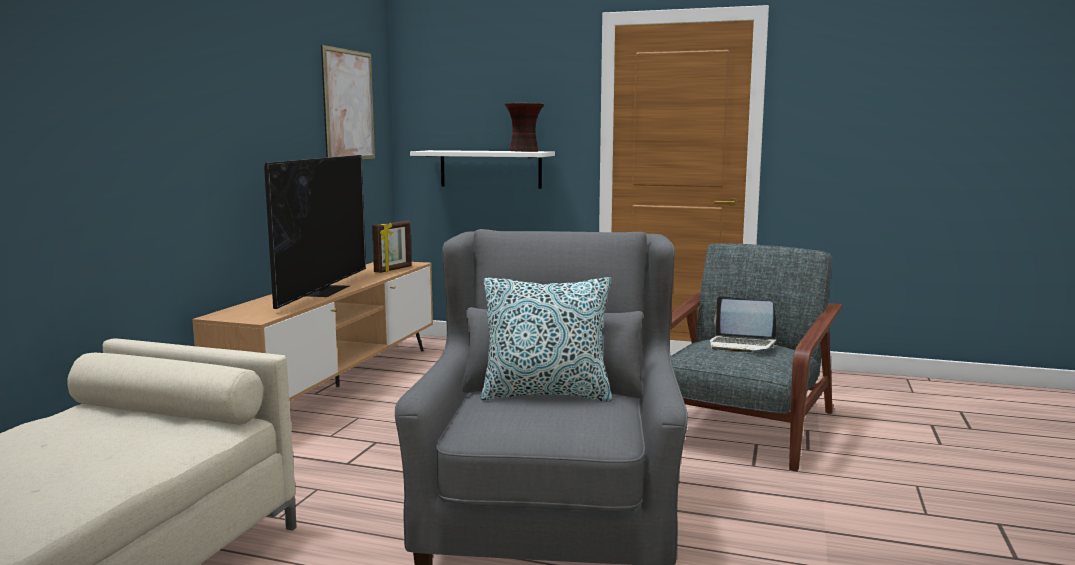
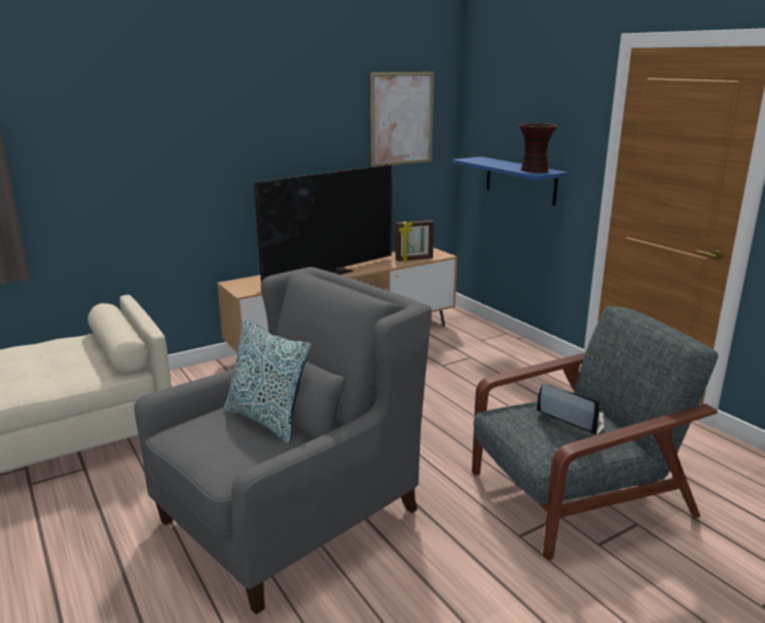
camera: 40 degrees right, 10 degrees up
white shelf [410,150,555,189] -> blue shelf [452,157,569,206]
laptop [710,296,776,352] -> laptop turned 150 degrees clockwise [537,384,604,435]

